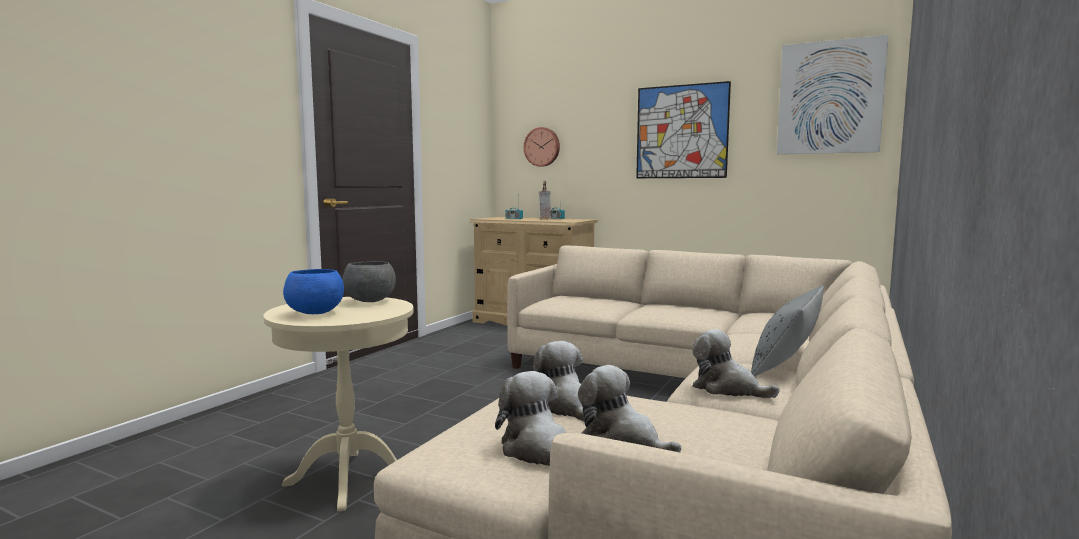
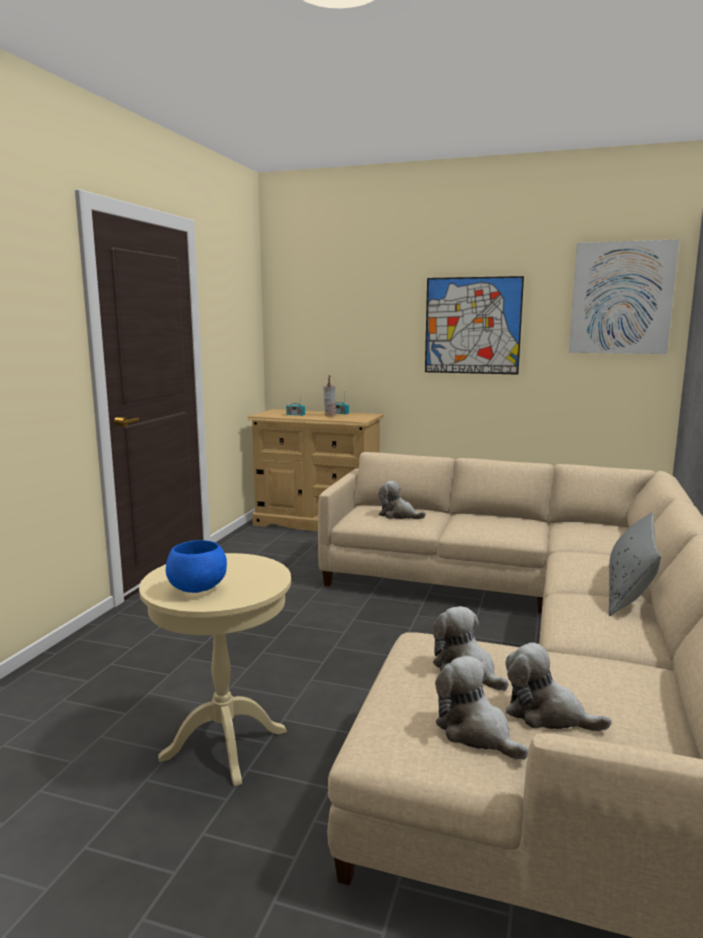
camera: 10 degrees left, 5 degrees up
grey bowl [342,261,396,302] -> none
wall clock [524,127,560,167] -> none
plush toy [692,329,779,398] -> plush toy moved to [378,481,426,519]

